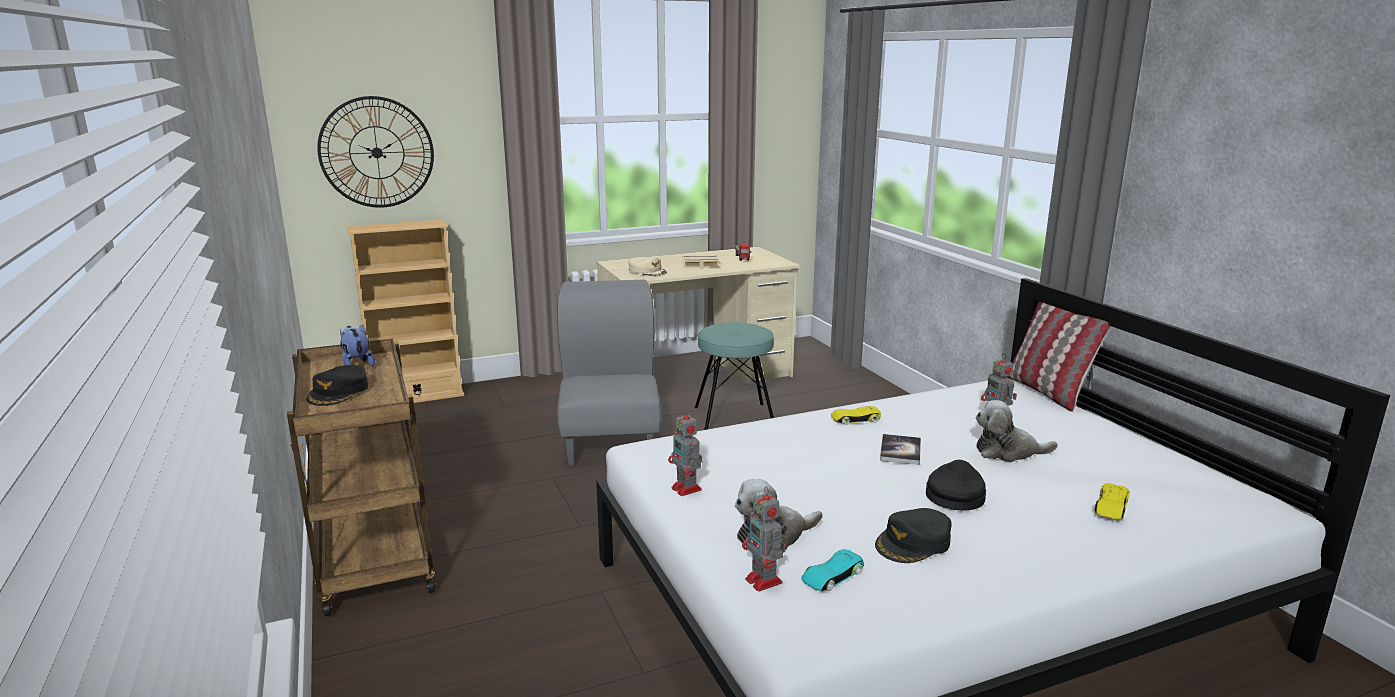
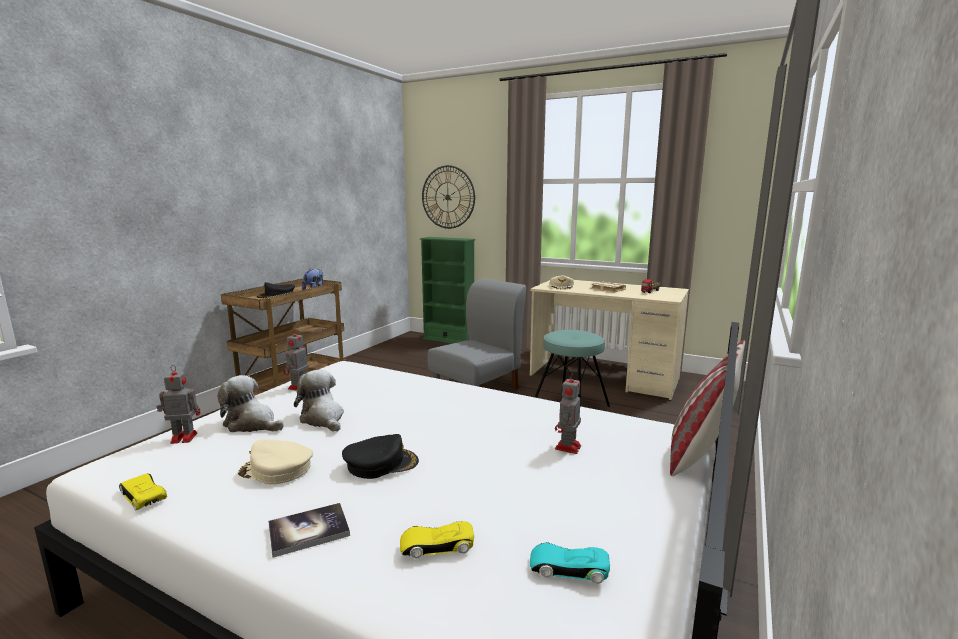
camera: 50 degrees right, 5 degrees down
beige bookcase [347,220,464,403] -> green bookcase [420,237,475,344]
toy robot [742,486,786,592] -> toy robot turned 60 degrees clockwise [157,365,200,444]
turquoise toy car [801,549,864,591] -> turquoise toy car moved to [530,542,610,583]
yellow toy car [831,406,881,425] -> yellow toy car moved to [119,473,167,511]
black cap [875,508,951,563] -> beige cap [237,439,313,484]
book [880,434,921,465] -> book moved to [268,503,350,558]
plush toy [976,400,1058,462] -> plush toy moved to [294,370,344,432]

